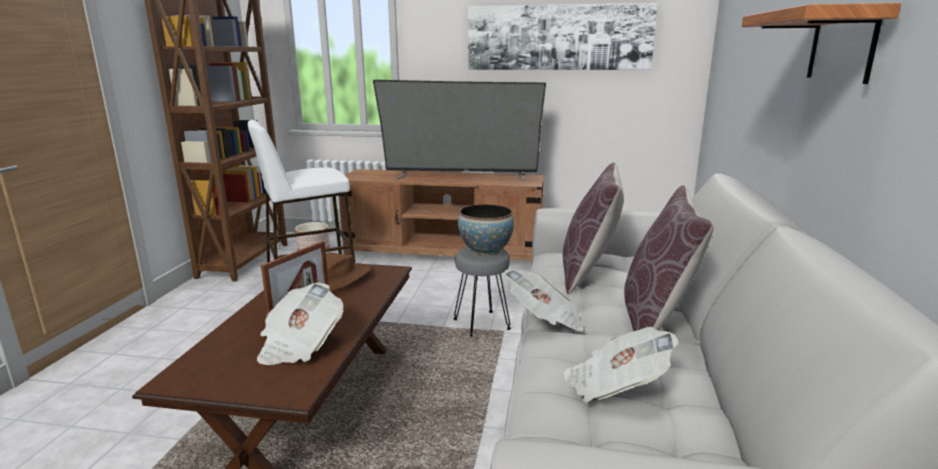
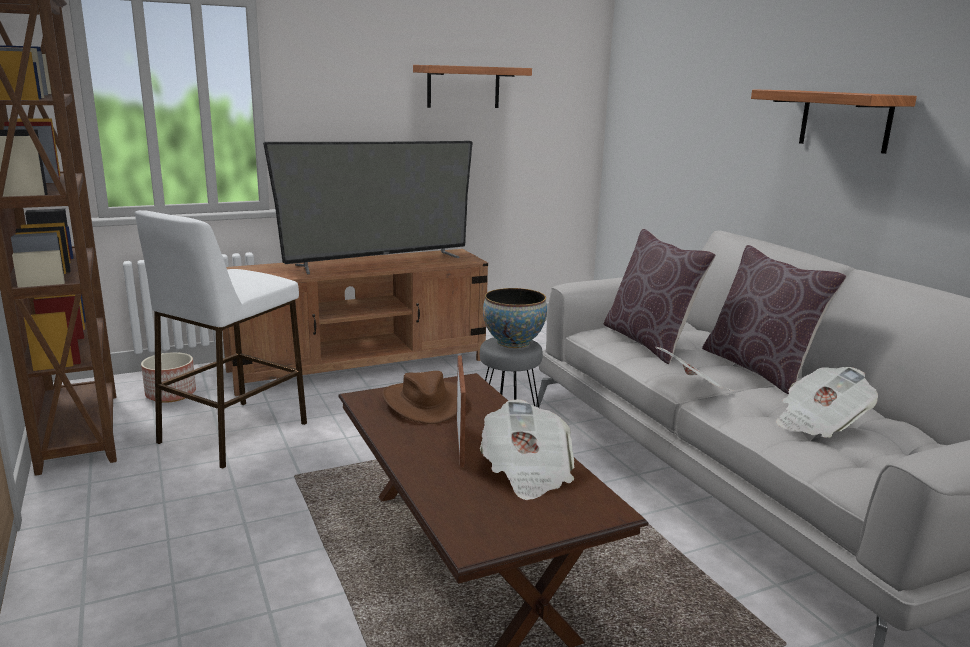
camera: 35 degrees left, 0 degrees up
picture [468,3,657,70] -> shelf [413,65,532,108]

